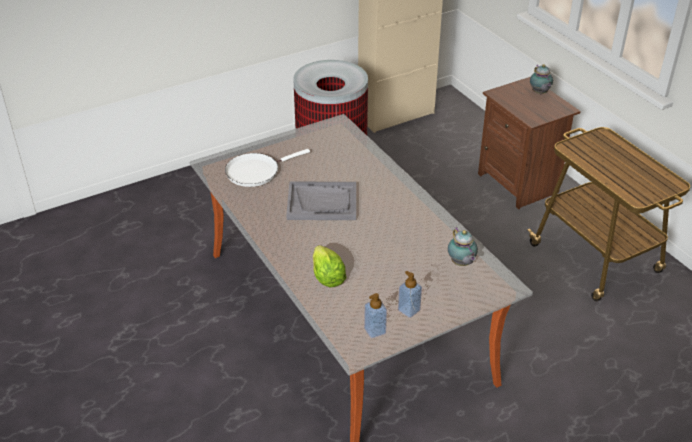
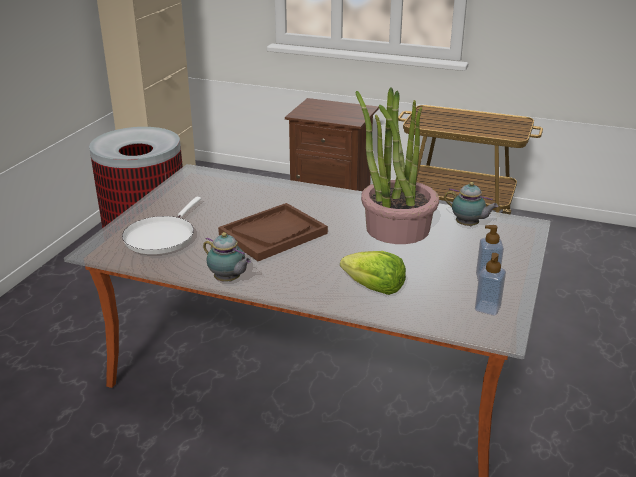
camera: 40 degrees left, 10 degrees down
grey tray [286,182,356,220] -> brown tray [218,203,328,261]
teapot [530,64,553,94] -> teapot moved to [203,232,252,282]
none -> potted plant [355,87,439,244]

